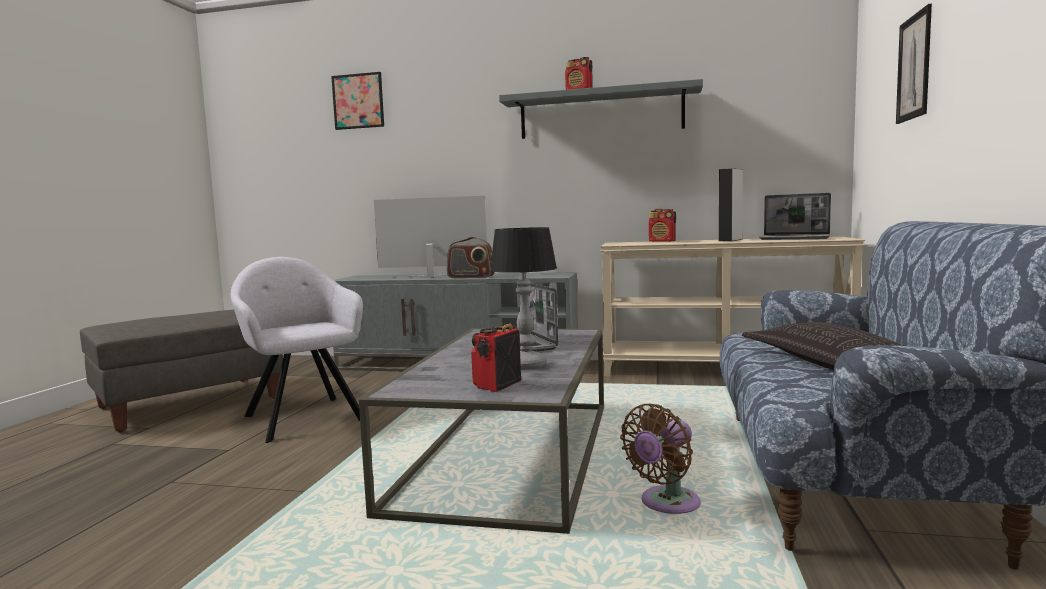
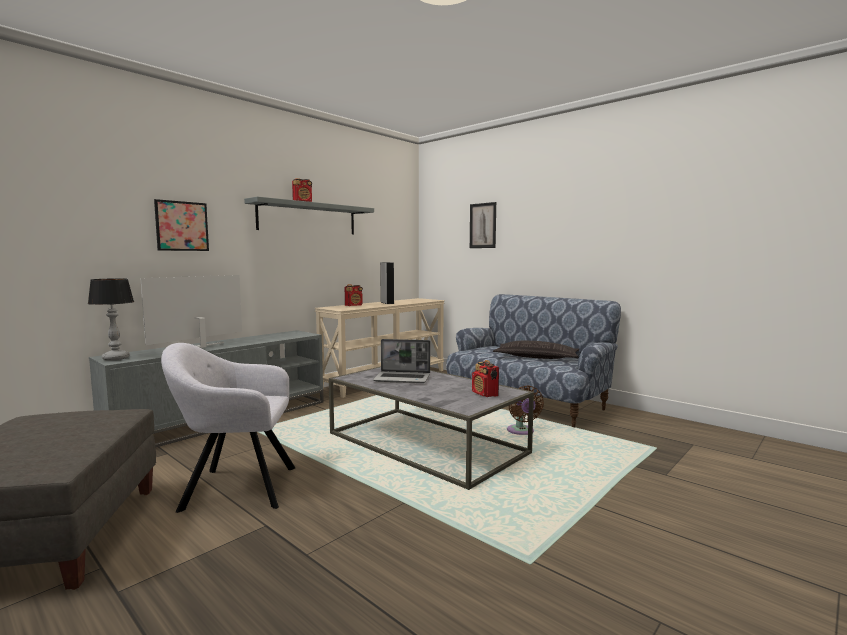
camera: 60 degrees left, 0 degrees up
picture [331,72,384,130] -> picture moved to [154,199,209,251]
radio [447,237,495,278] -> none
table lamp [490,227,557,370] -> table lamp moved to [88,278,134,361]
laptop [759,193,831,240] -> none

